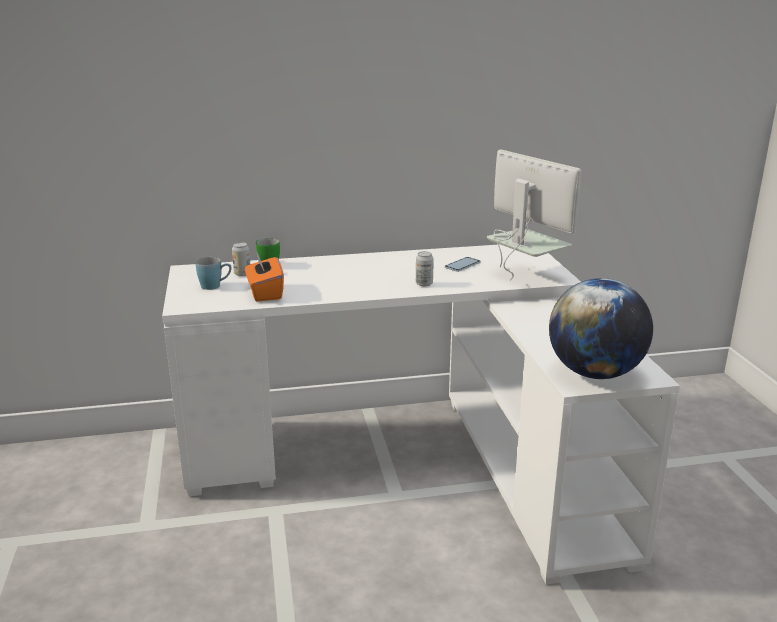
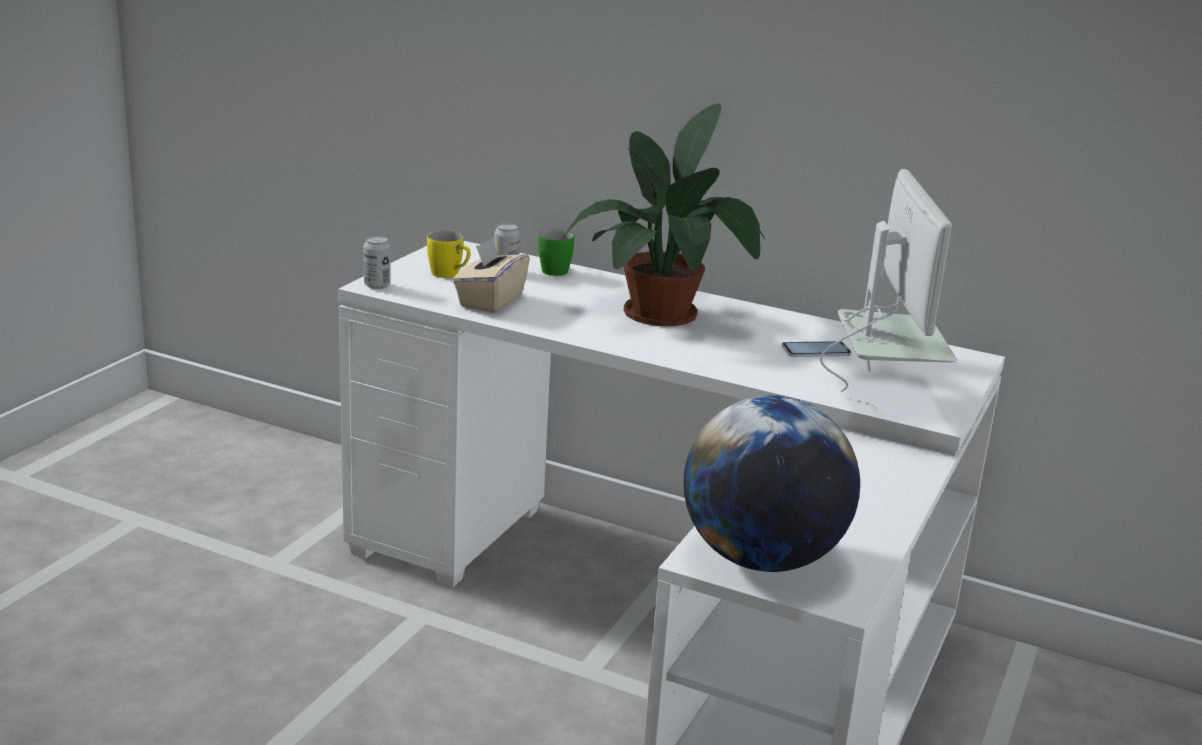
camera: 35 degrees right, 0 degrees up
blue mug [196,257,232,290] -> yellow mug [427,231,471,278]
orange tissue box [245,253,284,302] -> beige tissue box [453,237,530,313]
can [416,251,434,287] -> can moved to [364,236,391,289]
none -> potted plant [563,103,765,326]

